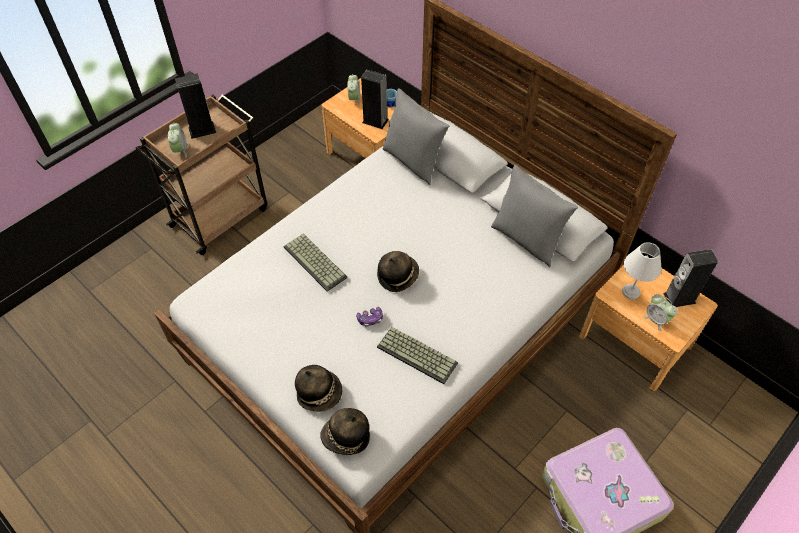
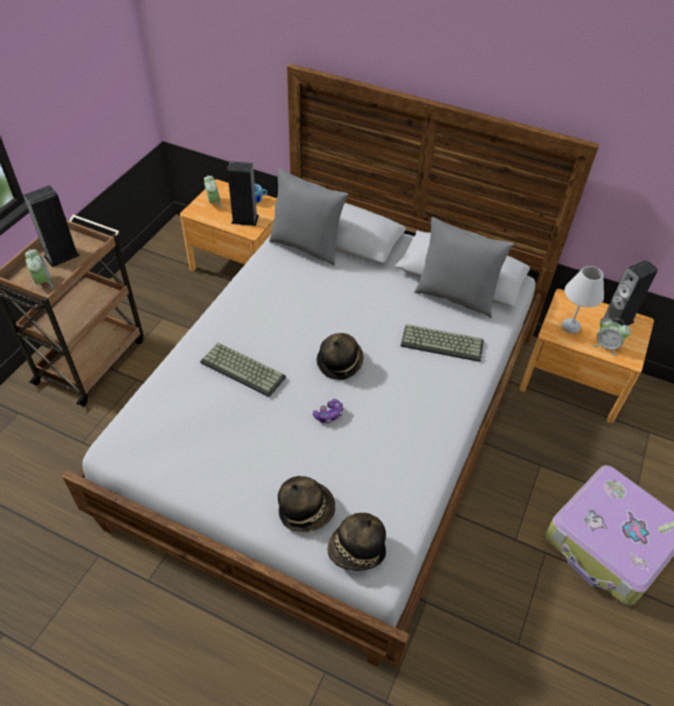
camera: 20 degrees left, 5 degrees down
keyboard [377,327,458,384] -> keyboard moved to [401,324,484,362]

